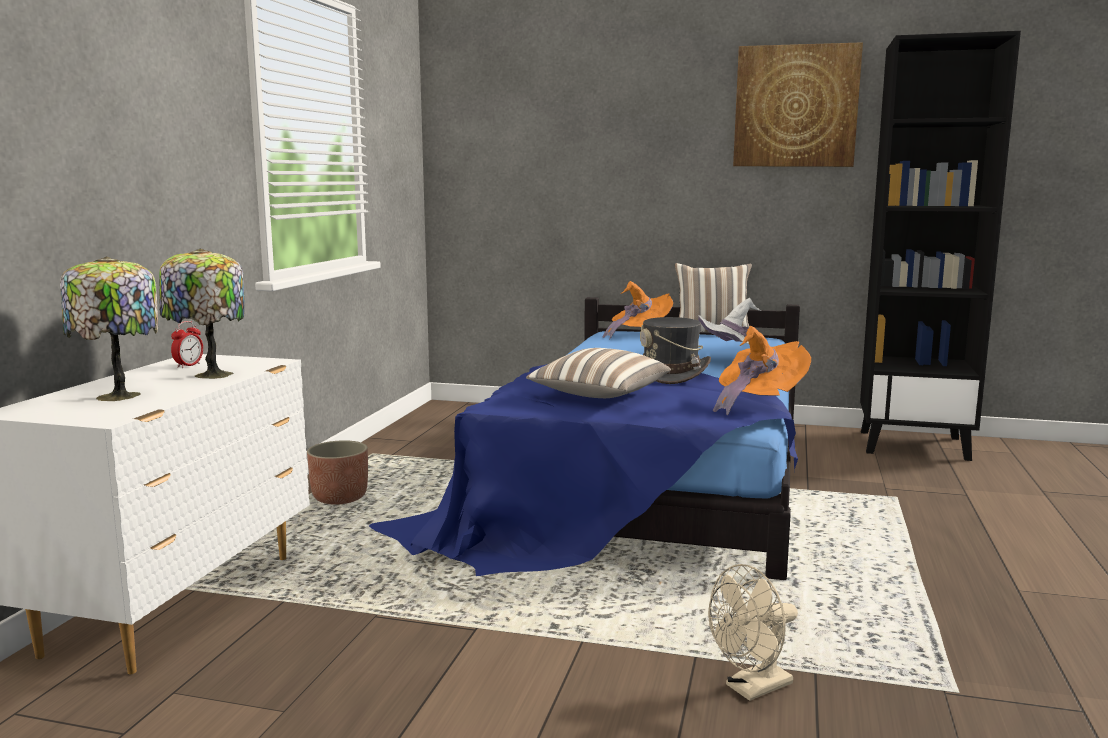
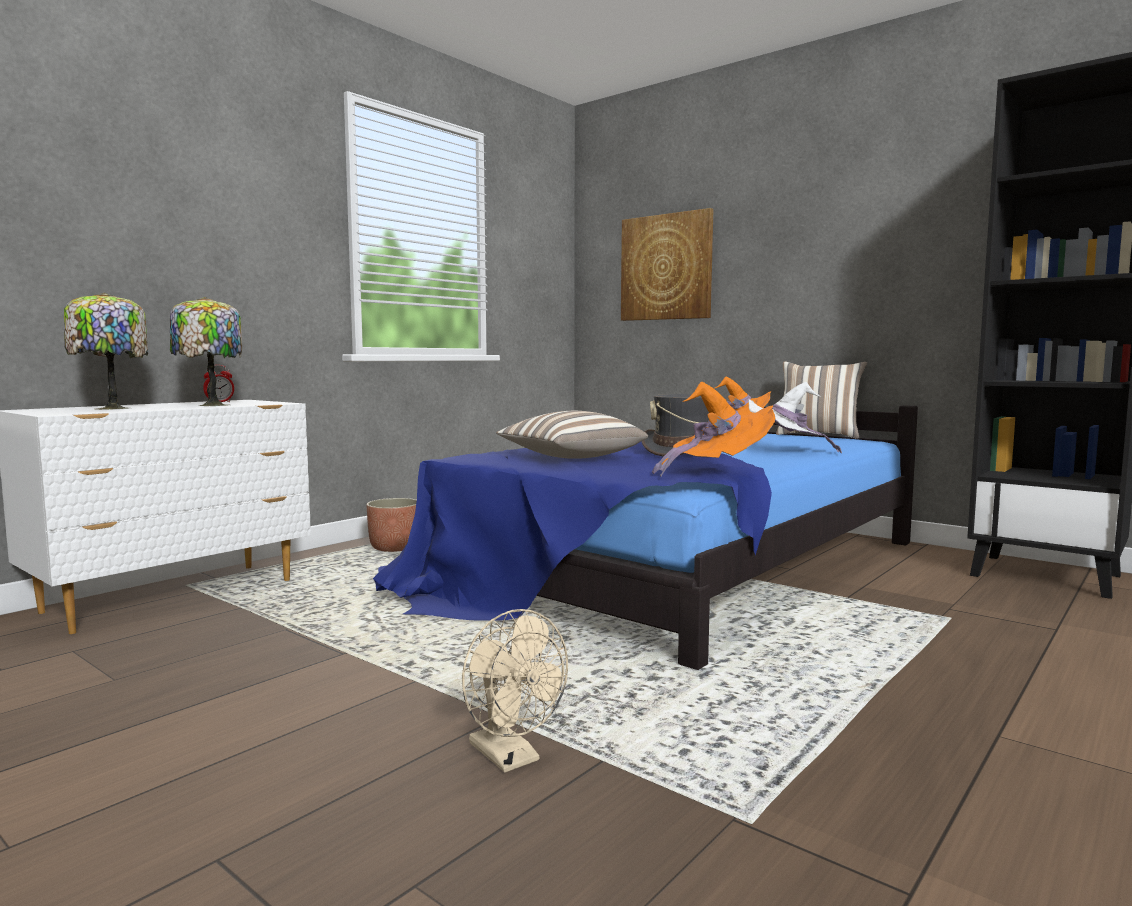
camera: 25 degrees right, 5 degrees down
beige fan [708,564,798,701] -> beige fan turned 120 degrees counterclockwise [462,609,568,773]
picture [733,42,863,167] -> picture moved to [621,208,714,321]

